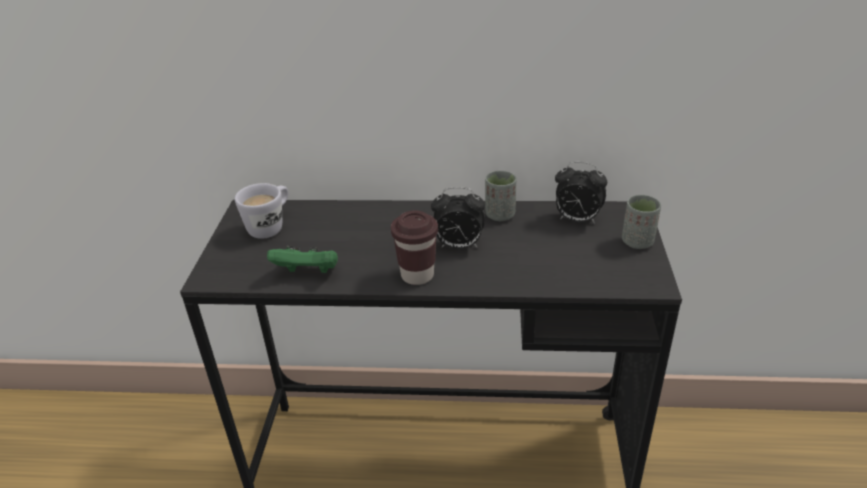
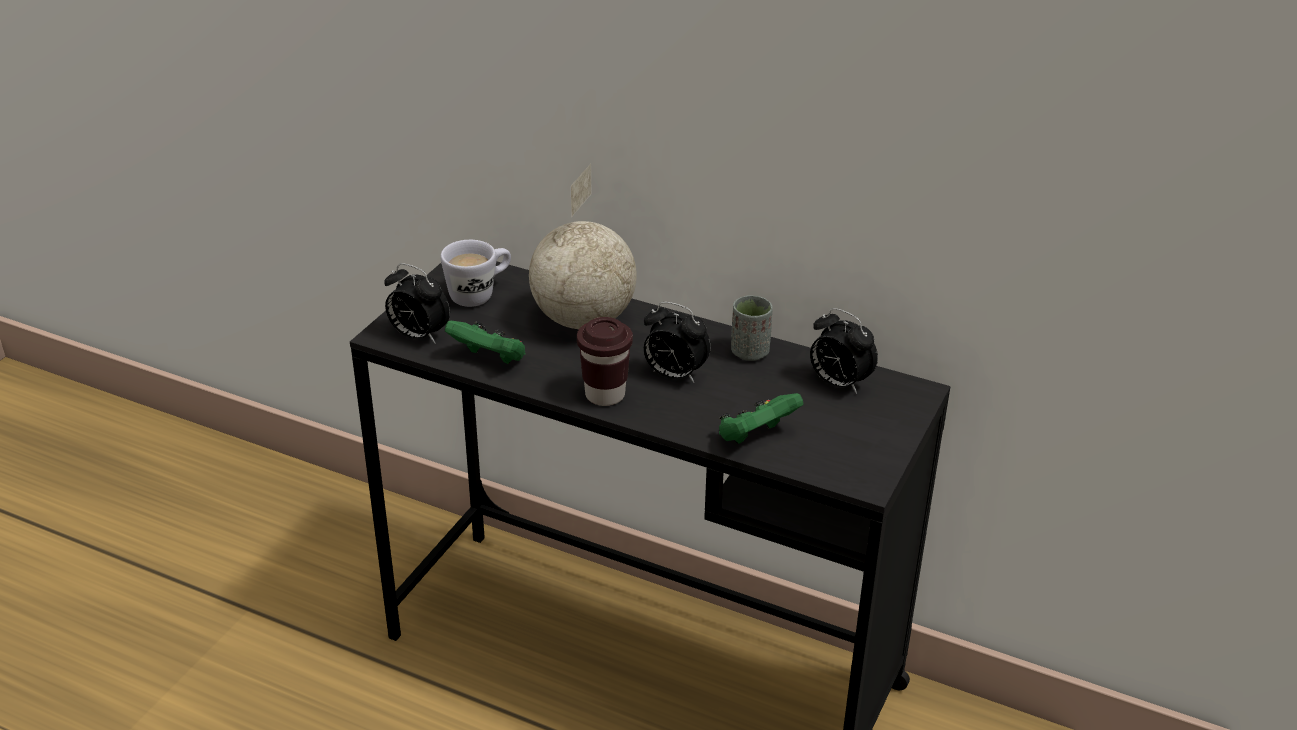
camera: 20 degrees right, 0 degrees up
grey cup [622,195,661,249] -> none
none -> alarm clock [384,263,450,343]
none -> globe [529,164,637,329]
none -> green game controller [719,393,804,444]

